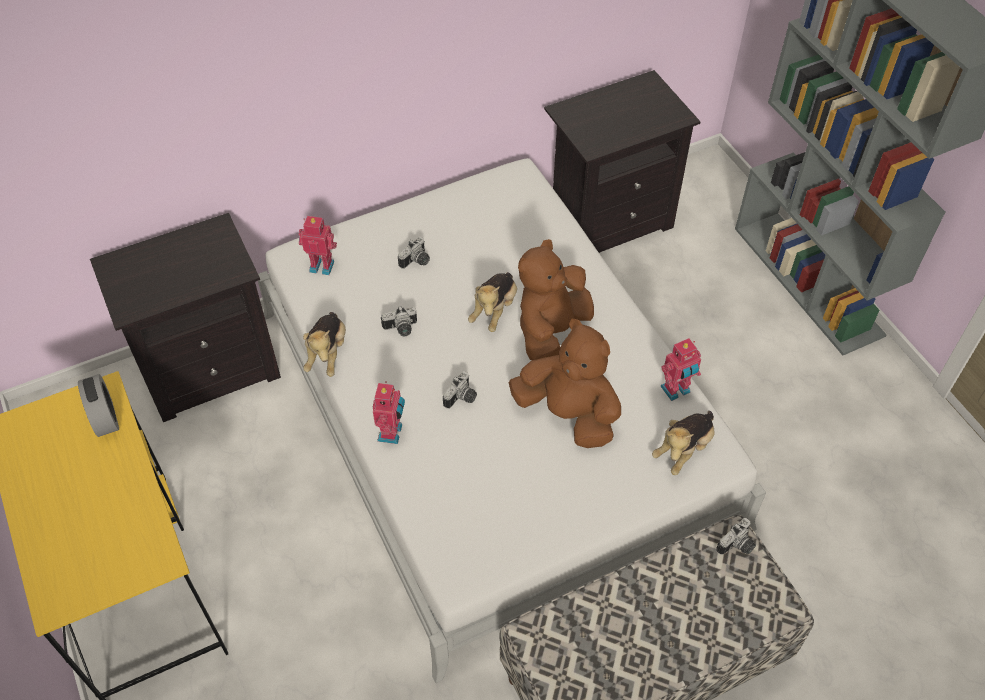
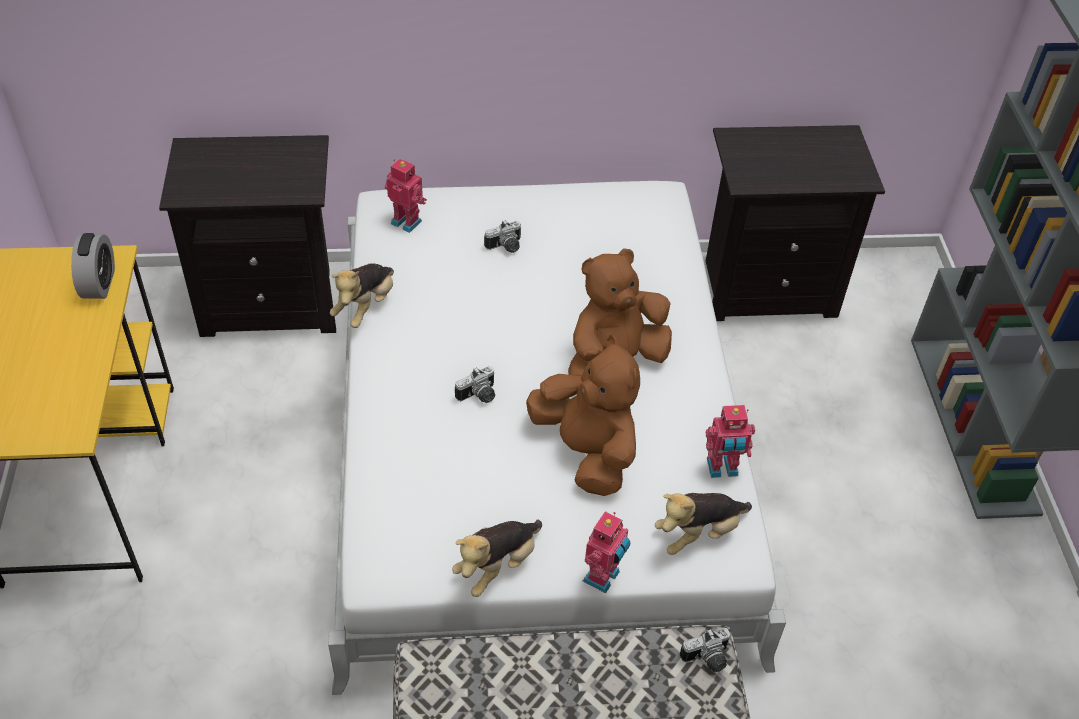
camera: 20 degrees right, 5 degrees down
toy robot [373,381,405,444] -> toy robot moved to [583,511,630,593]
camera [381,306,417,336] -> none
plush toy [468,272,517,332] -> plush toy moved to [452,520,542,597]

